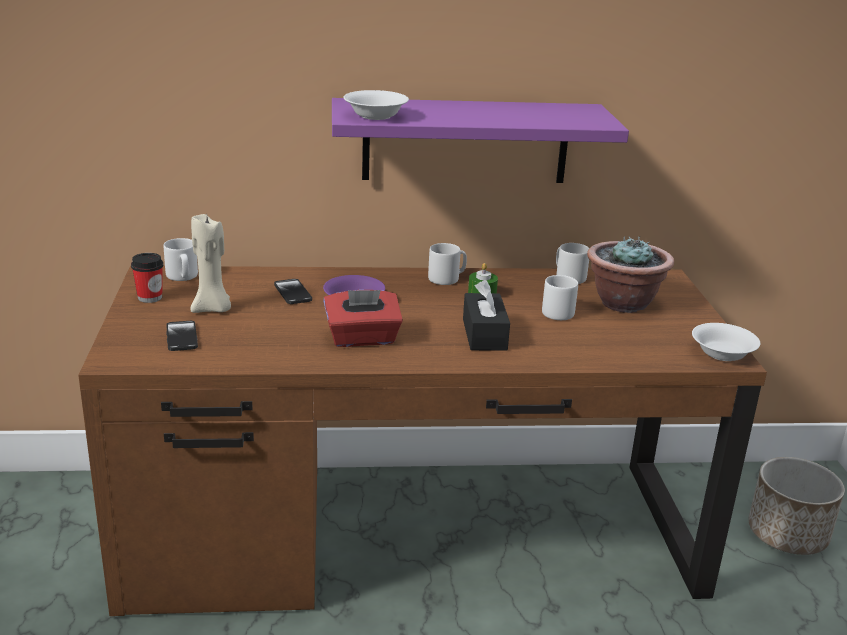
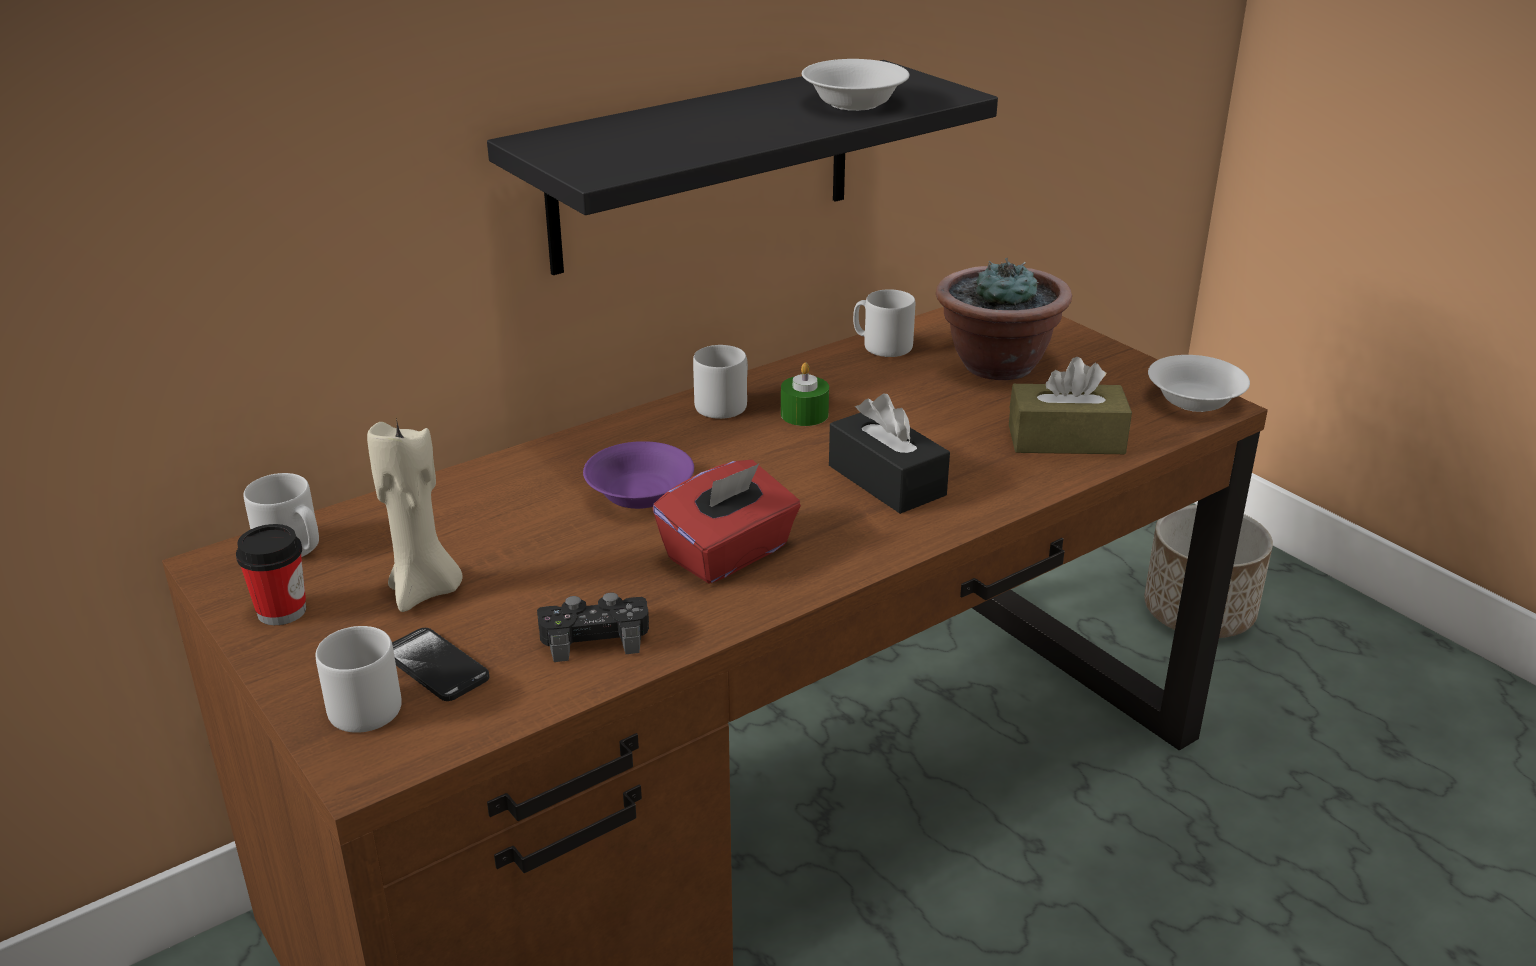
camera: 30 degrees left, 5 degrees up
phone [274,279,312,304] -> none
purple shelf [332,98,629,183] -> black shelf [487,60,998,275]
white bowl [343,90,409,120] -> white bowl moved to [802,59,909,111]
grey mug [542,275,578,320] -> grey mug moved to [316,626,402,733]
none -> black game controller [537,592,649,662]
none -> brown tissue box [1009,357,1132,454]

